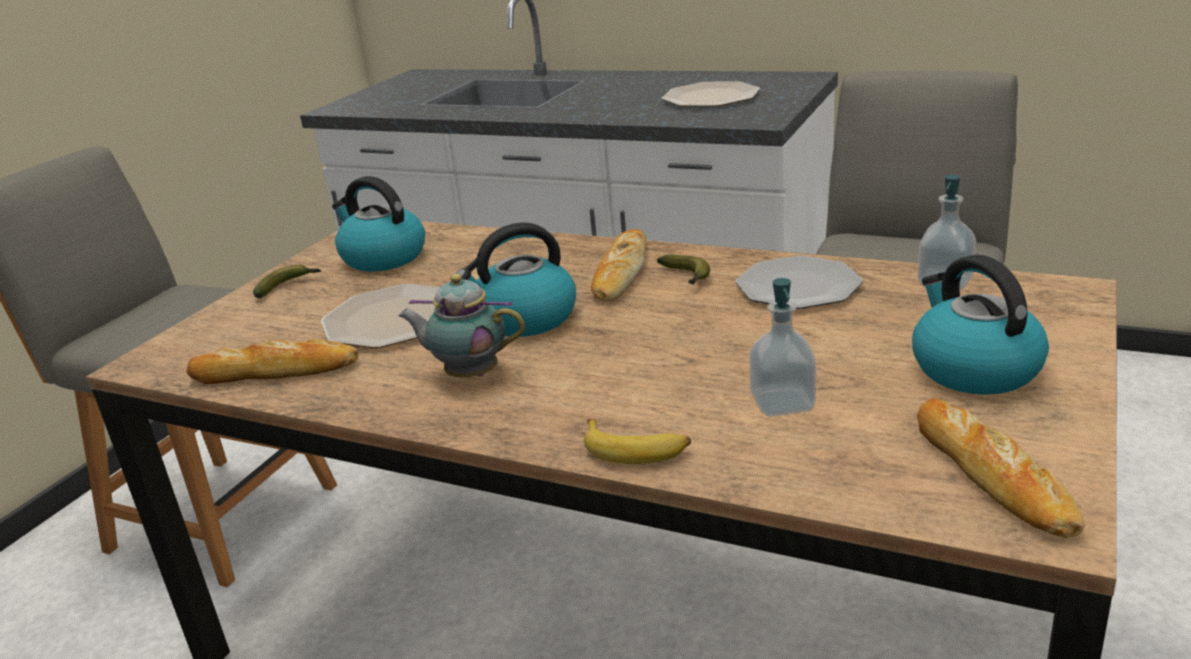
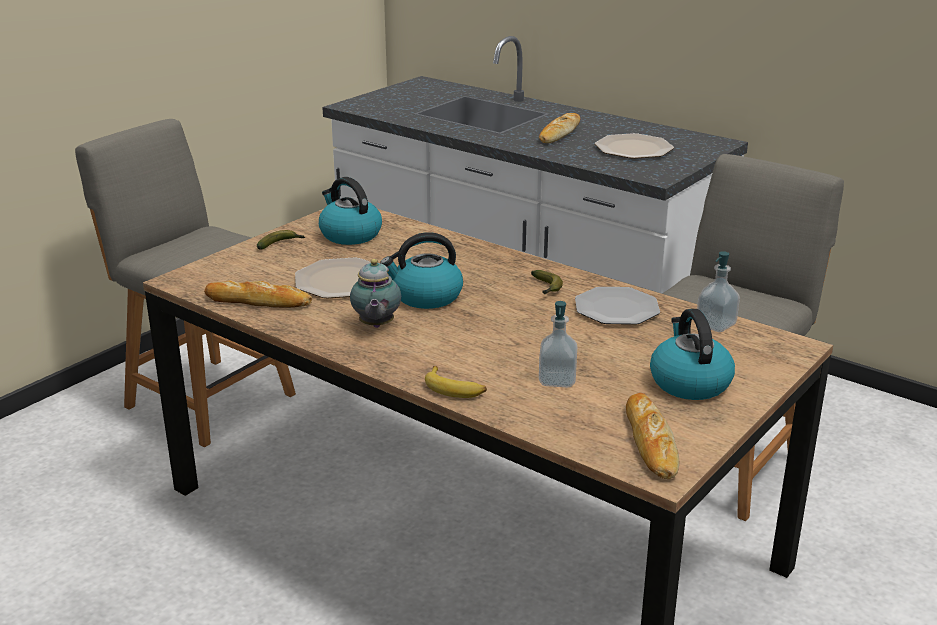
camera: 10 degrees right, 0 degrees up
teapot [398,274,525,377] -> teapot turned 120 degrees counterclockwise [350,259,401,328]
bread [591,229,647,301] -> bread moved to [539,113,580,143]

